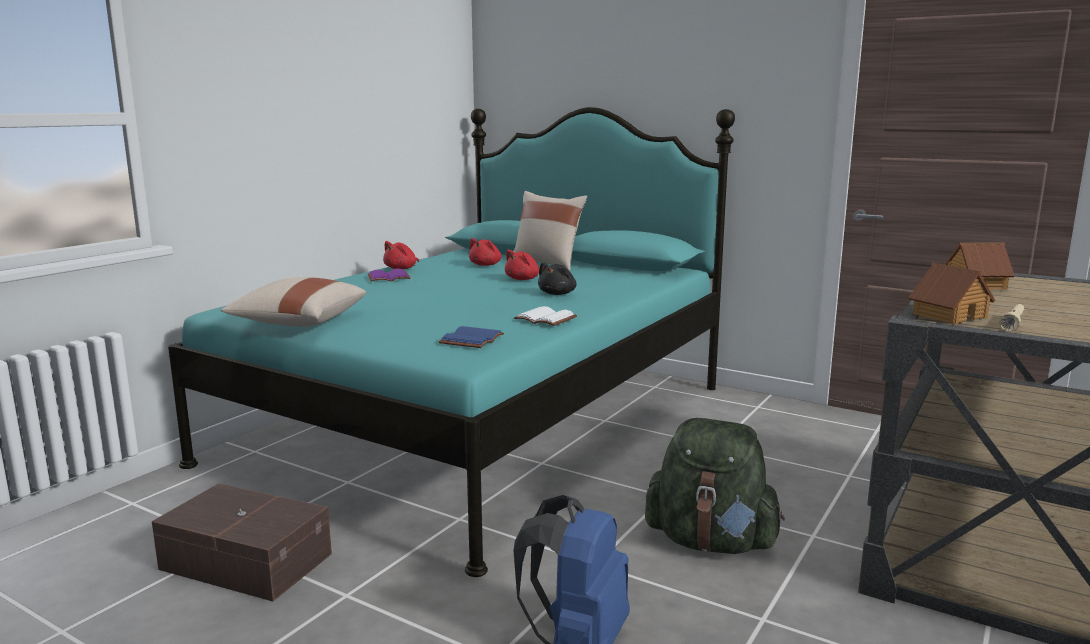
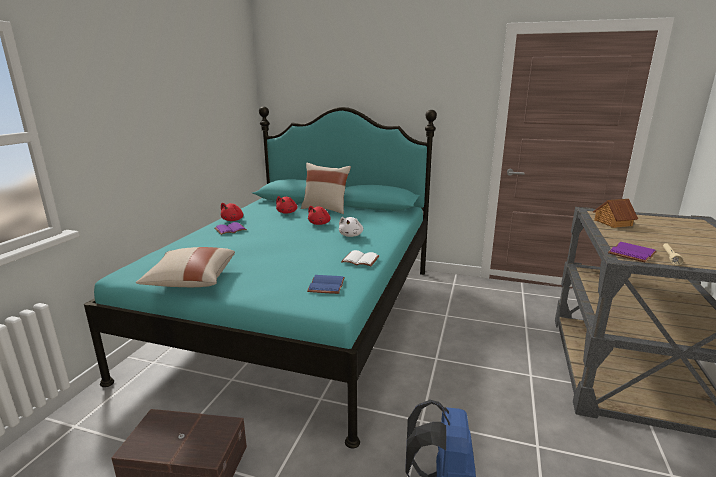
camera: 15 degrees left, 5 degrees up
black plush toy [538,262,577,295] -> white plush toy [339,217,363,237]
green backpack [645,418,785,554] -> none
toy house [908,263,995,324] -> purple book [608,242,657,263]

